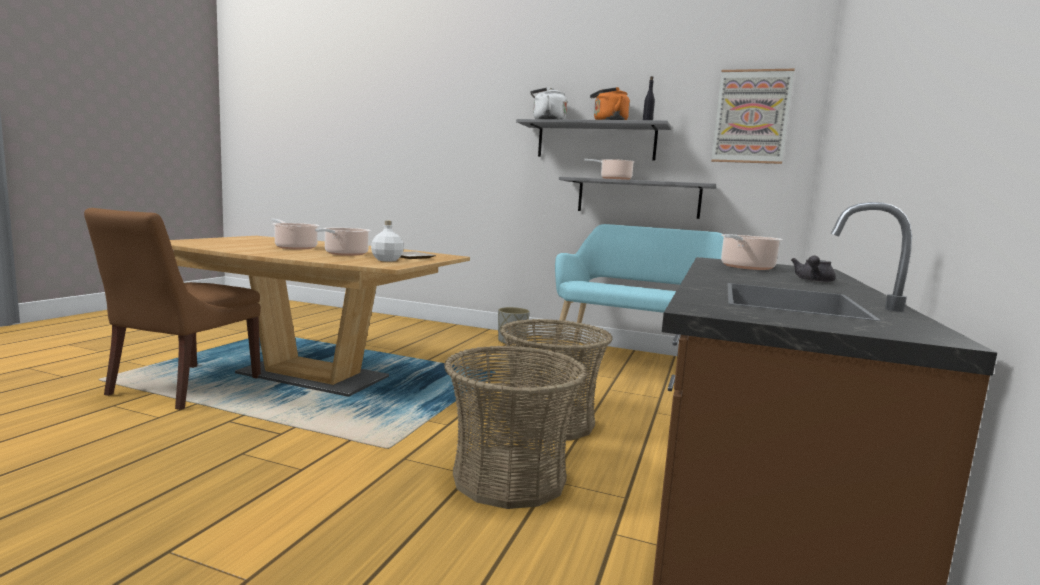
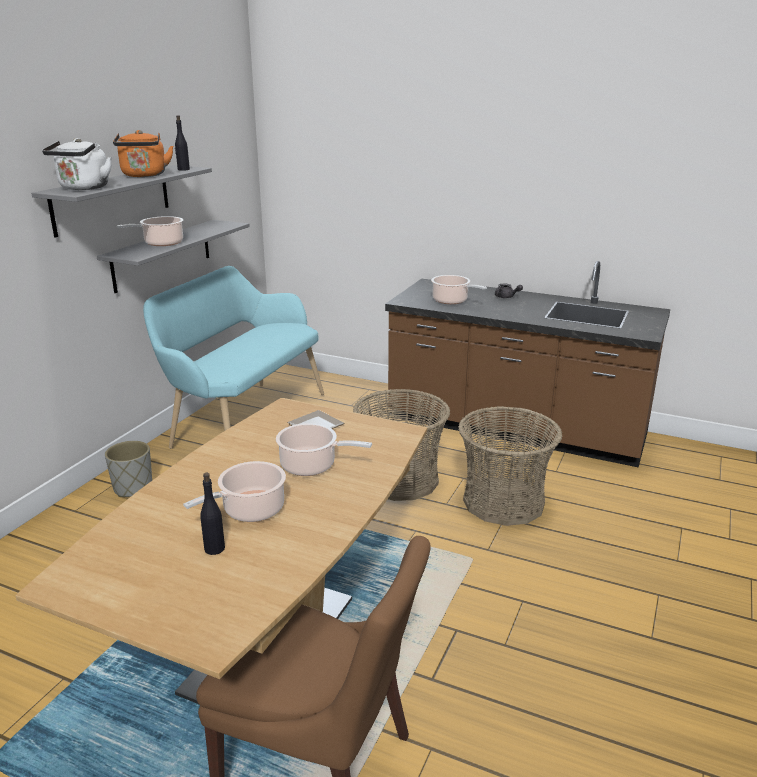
camera: 85 degrees left, 15 degrees up
white bottle [371,221,404,262] -> none
picture [711,69,795,164] -> none
none -> black bottle [200,473,225,555]

